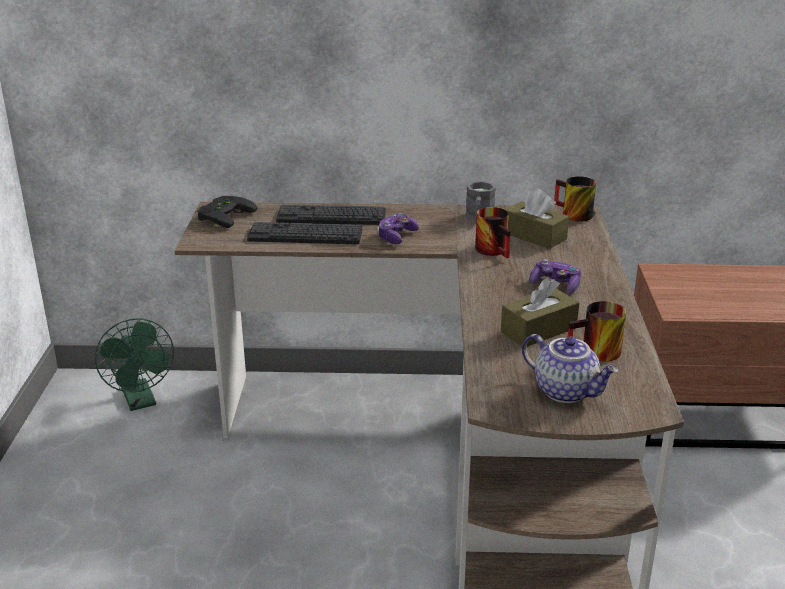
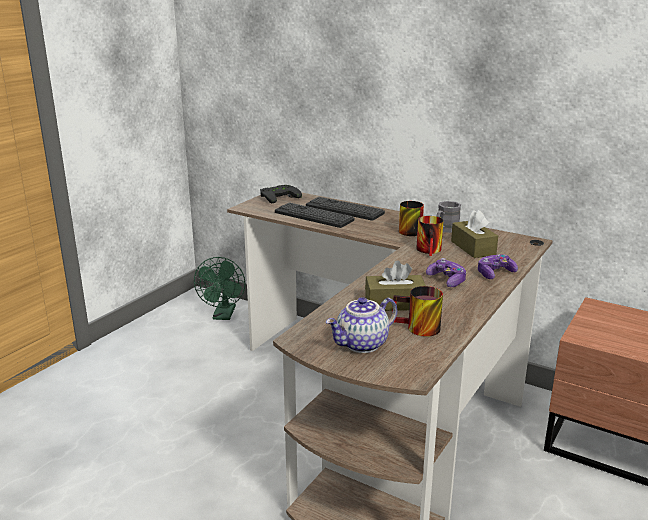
camera: 30 degrees right, 5 degrees down
game controller [377,213,419,244] -> game controller moved to [478,254,518,279]
teapot [522,334,619,403] -> teapot turned 75 degrees clockwise [326,297,397,353]
mug [554,176,596,222] -> mug moved to [399,201,424,236]

